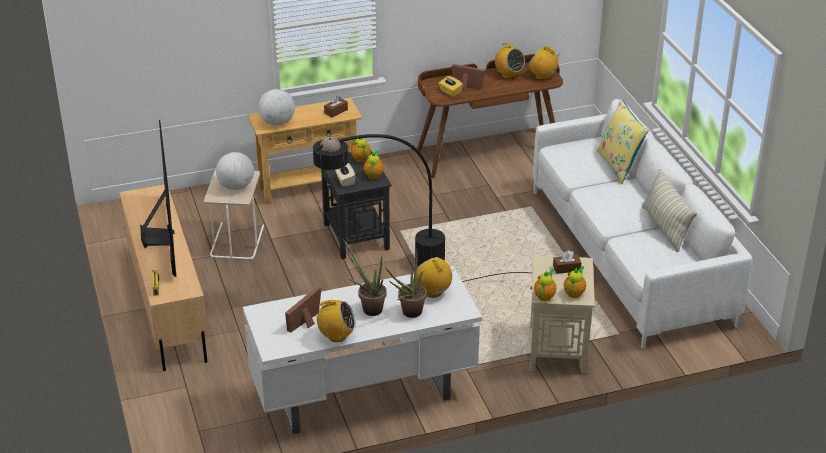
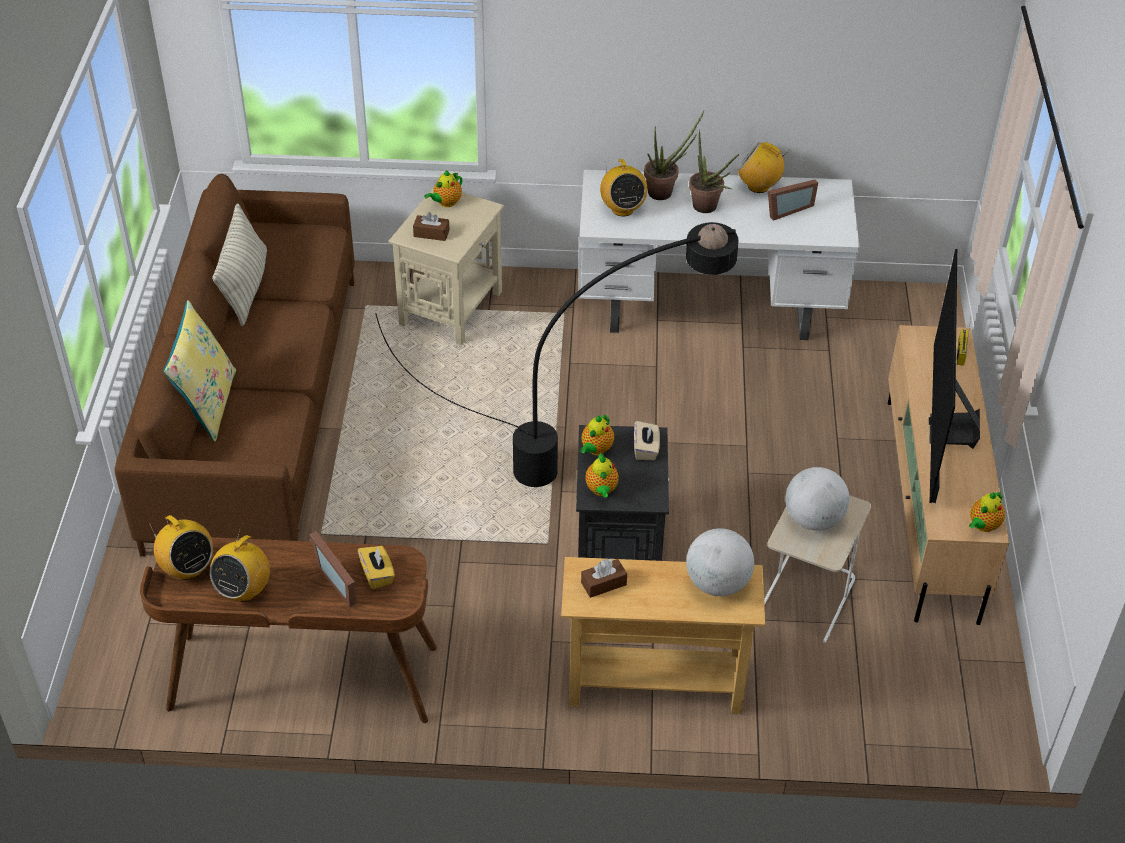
camera: 160 degrees left, 10 degrees up
radio [493,43,525,79] -> radio turned 135 degrees counterclockwise [210,530,270,602]
white sofa [533,99,753,349] -> brown sofa [114,174,355,556]
teapot [534,269,557,301] -> teapot moved to [969,491,1005,532]

